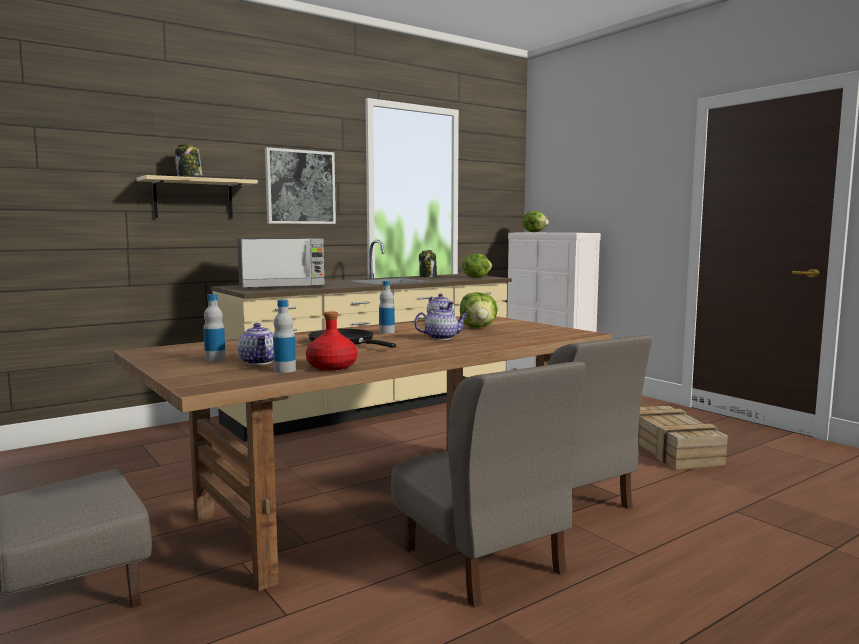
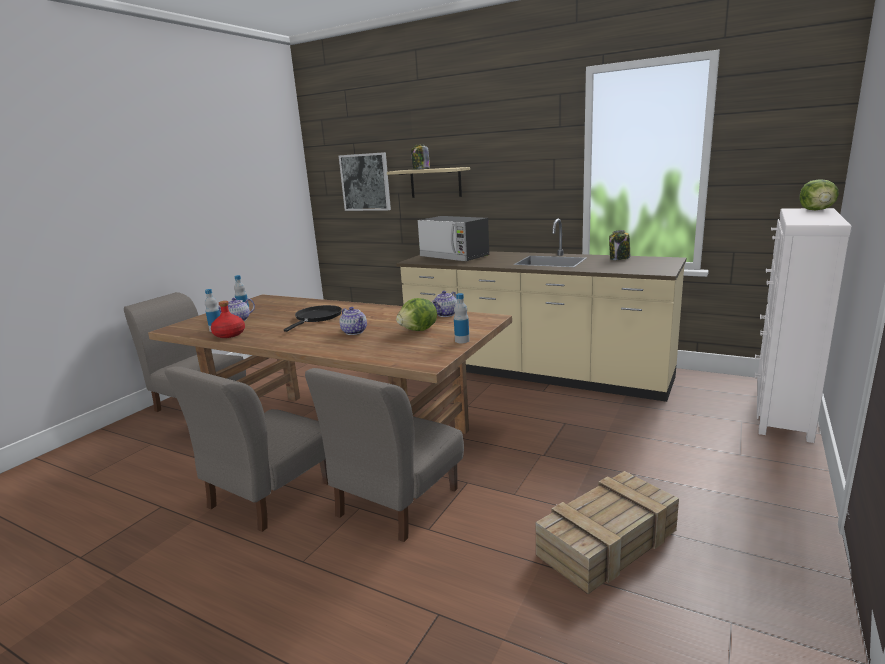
camera: 65 degrees right, 10 degrees up
picture [265,147,336,224] -> picture moved to [338,152,391,211]
bottle [379,281,395,334] -> bottle moved to [454,293,470,343]
lettuce [462,253,492,278] -> none

